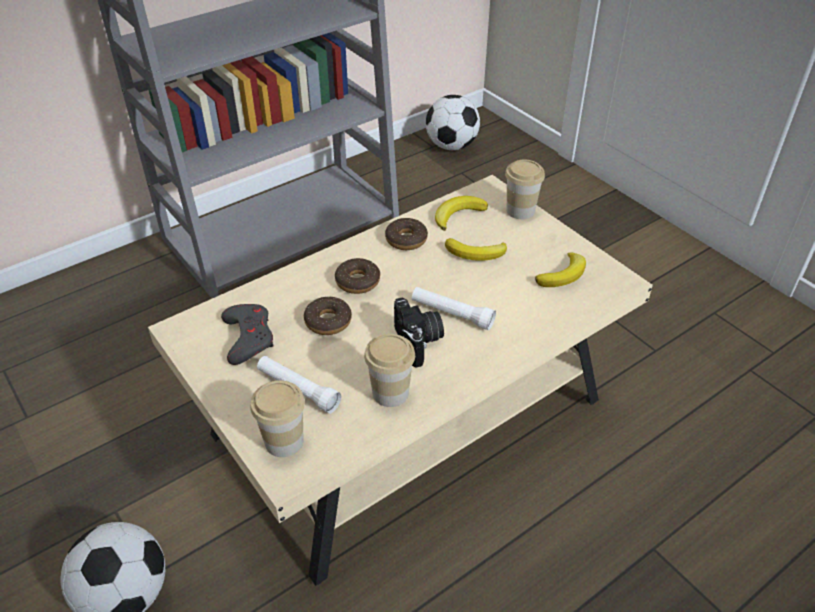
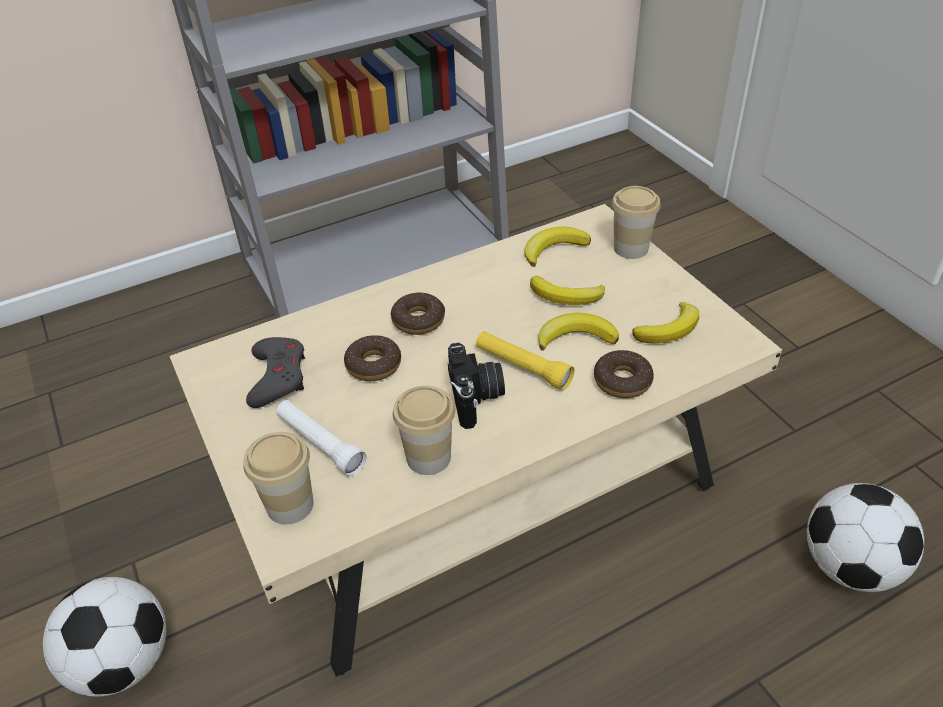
camera: 10 degrees right, 0 degrees up
donut [385,218,428,250] -> donut moved to [594,350,654,398]
white flashlight [412,287,496,330] -> yellow flashlight [476,331,574,391]
football [426,95,480,150] -> football moved to [807,483,924,592]
none -> banana [538,313,619,351]

